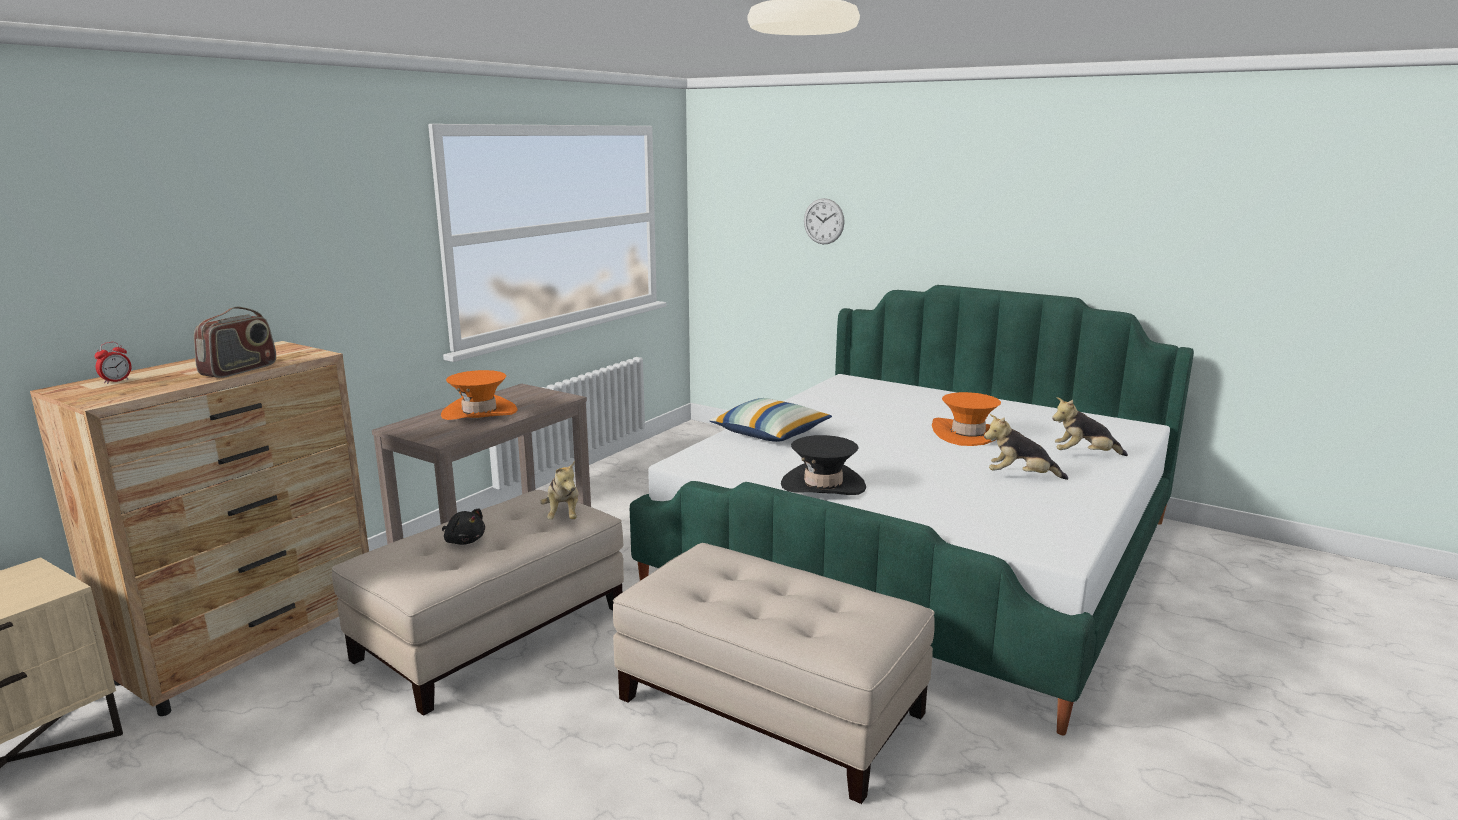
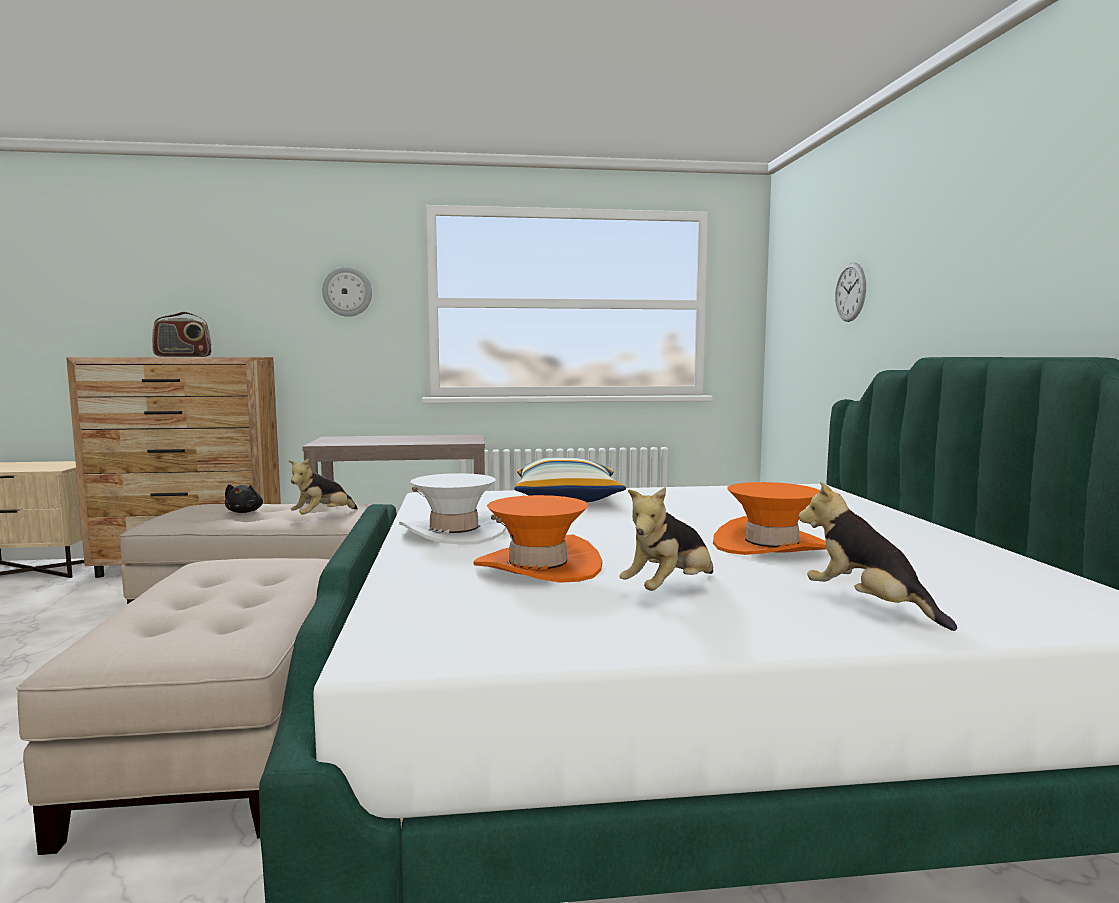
camera: 50 degrees right, 10 degrees down
alarm clock [94,342,131,384] -> none
orange hat [441,370,517,420] -> orange hat moved to [474,495,602,583]
black hat [781,435,866,495] -> white hat [399,473,506,545]
plush toy [984,414,1068,480] -> plush toy turned 105 degrees counterclockwise [619,487,713,591]
none -> wall clock [322,267,372,317]

